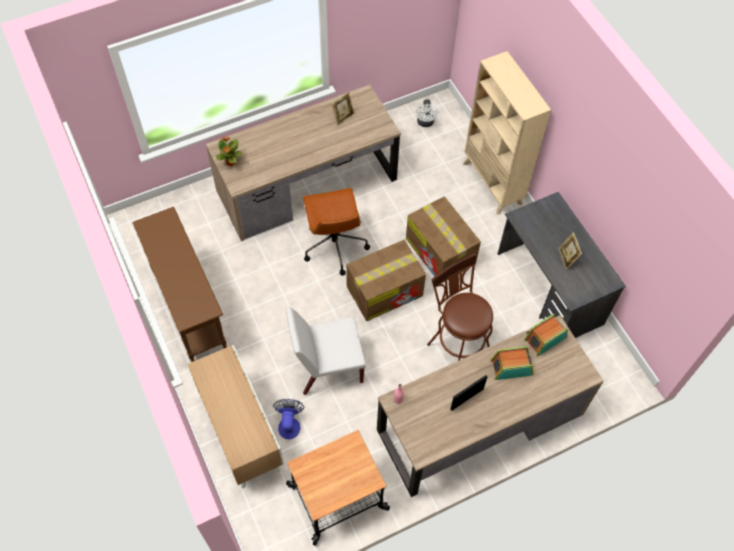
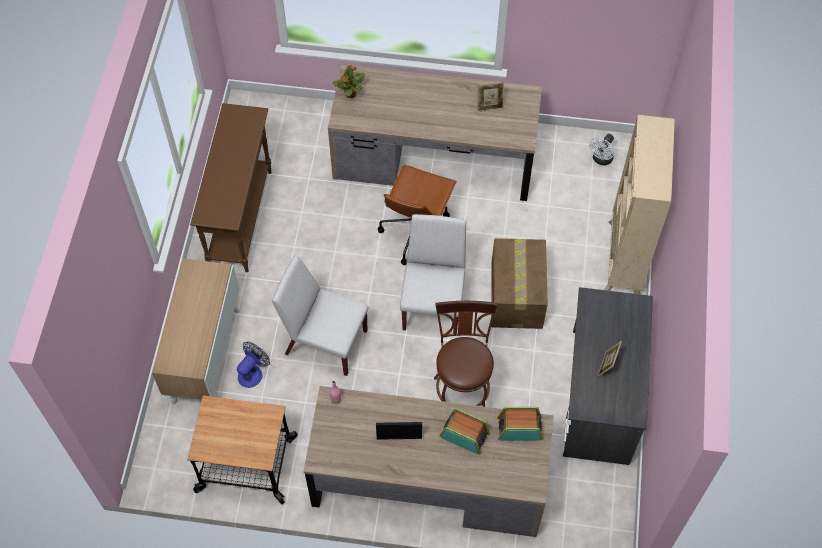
camera: 35 degrees right, 0 degrees up
cardboard box [346,240,426,321] -> white chair [400,214,466,333]

